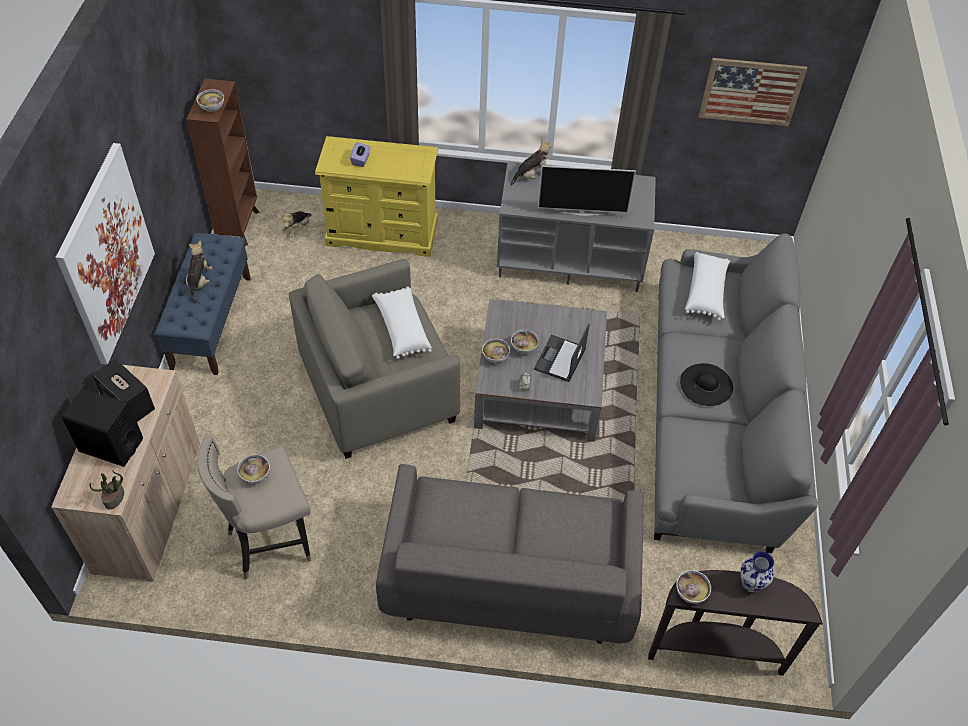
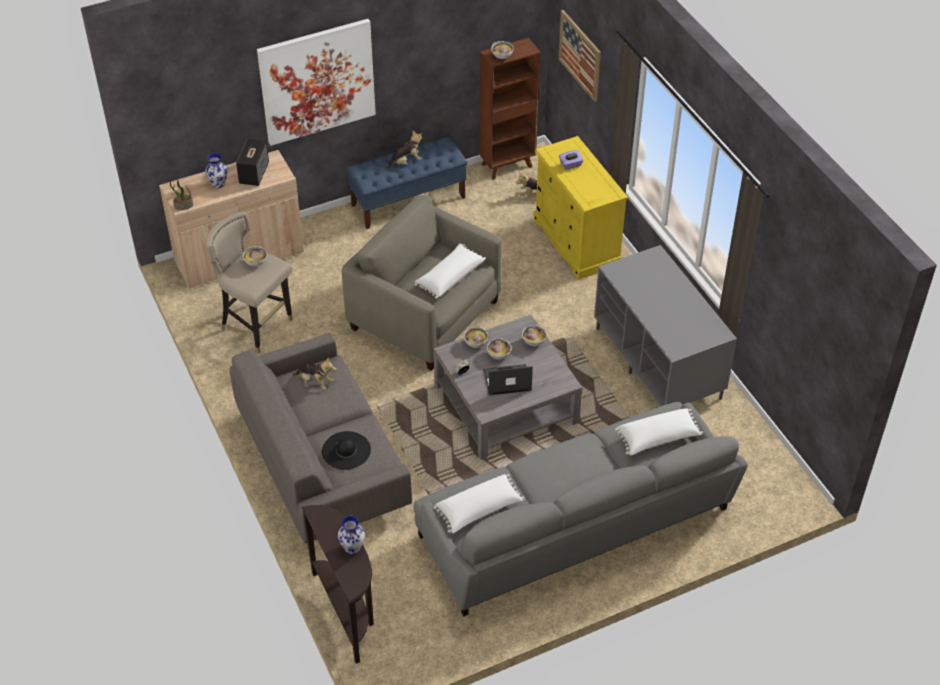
camera: 60 degrees right, 5 degrees down
black speaker [62,388,143,467] -> vase [205,153,228,188]
plush toy [511,139,553,186] -> plush toy moved to [293,357,337,390]
television [538,166,636,216] -> none
bowl [676,570,711,604] -> bowl moved to [522,325,547,346]
black hat [680,363,733,406] -> black hat moved to [322,431,371,470]
picture [699,58,807,126] -> picture moved to [558,10,601,102]
none -> white pillow [434,474,524,533]

